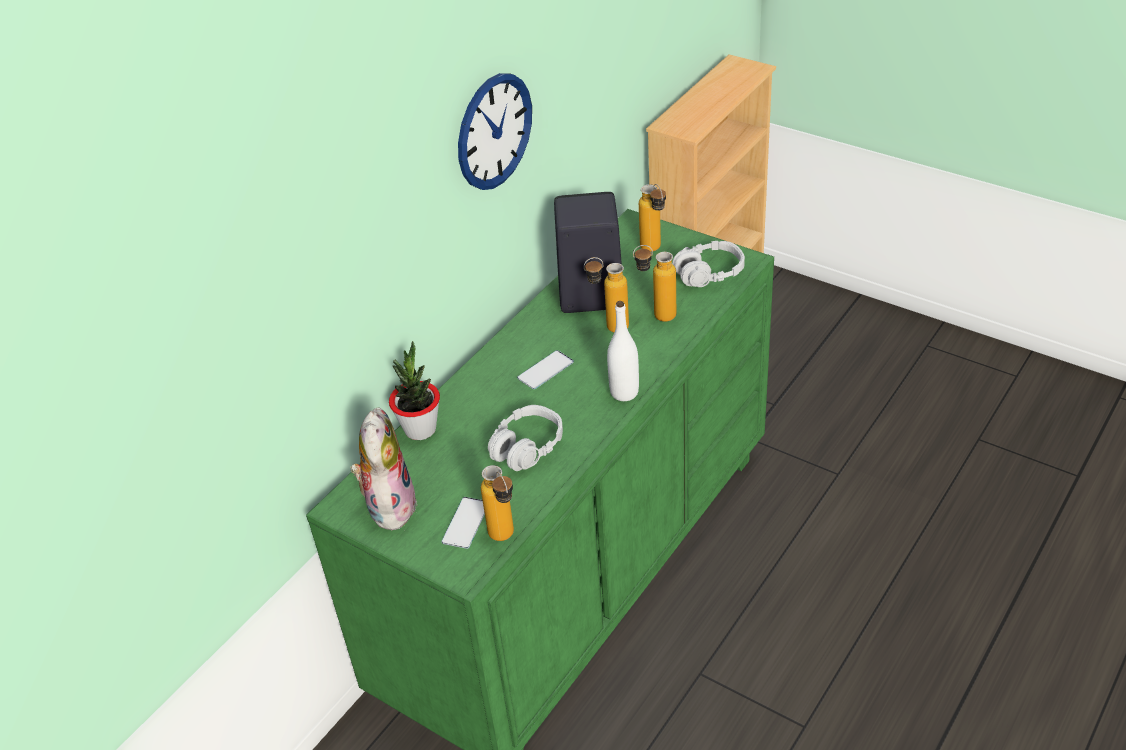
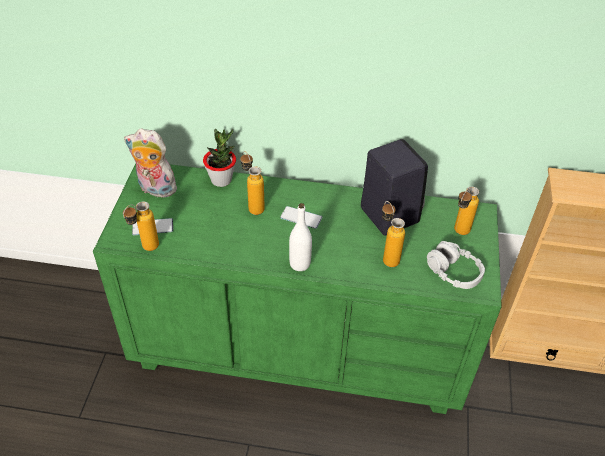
camera: 60 degrees right, 5 degrees up
plush toy [351,407,417,530] -> plush toy turned 135 degrees counterclockwise [124,128,177,197]
wall clock [458,73,532,190] -> none
grey headphones [488,405,563,471] -> none
bottle [584,257,629,332] -> bottle moved to [240,151,265,215]

